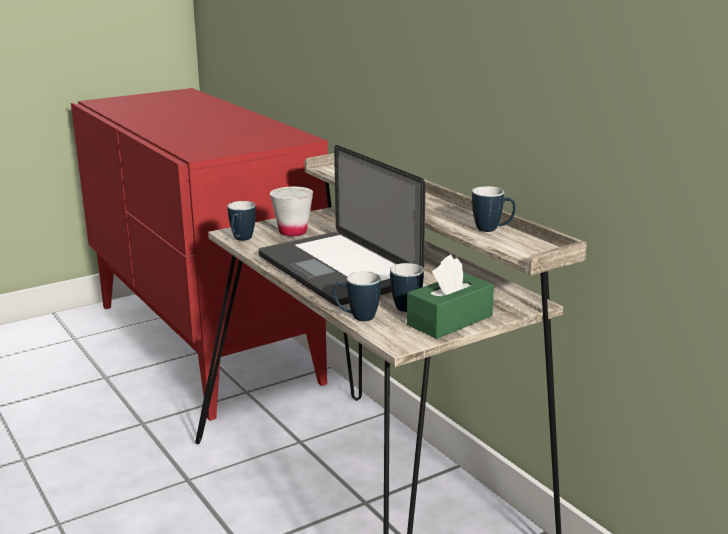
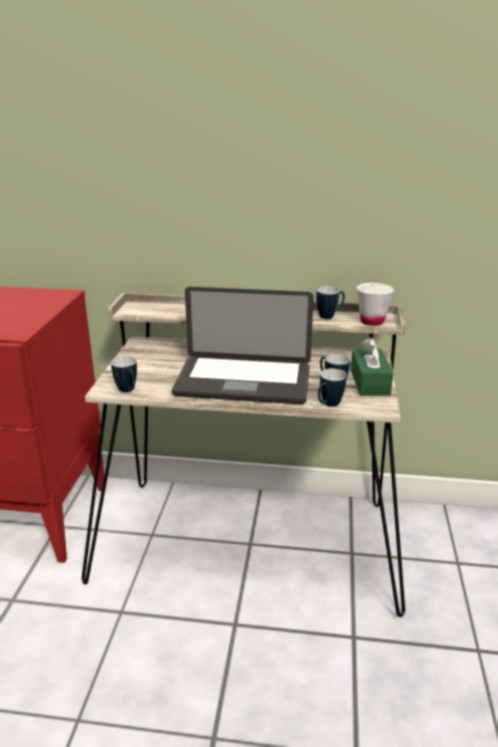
camera: 50 degrees left, 5 degrees up
white cup [270,187,313,237] -> white cup moved to [357,283,394,326]

